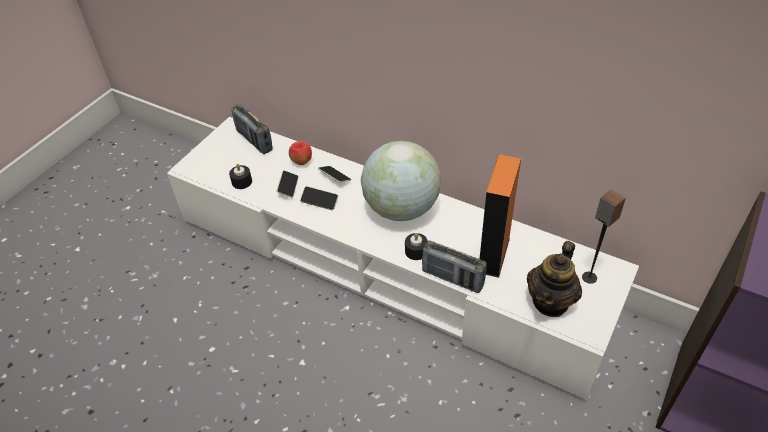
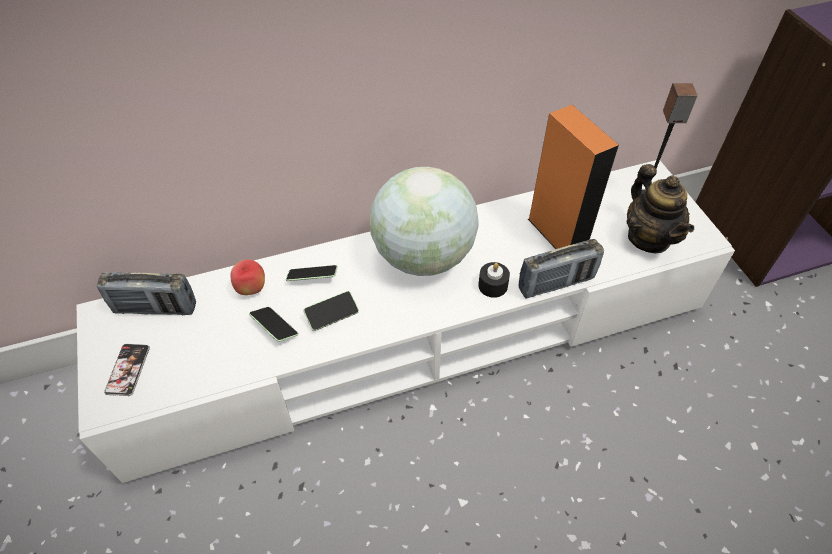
camera: 50 degrees left, 5 degrees up
black candle [229,164,252,189] -> none
none -> phone [104,344,150,396]

